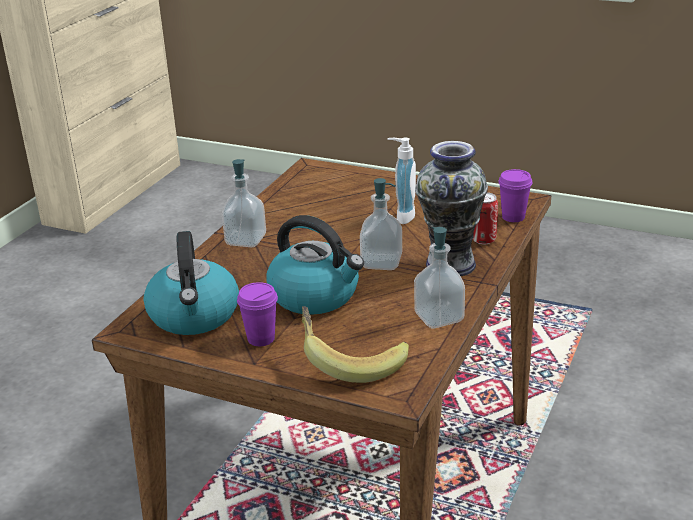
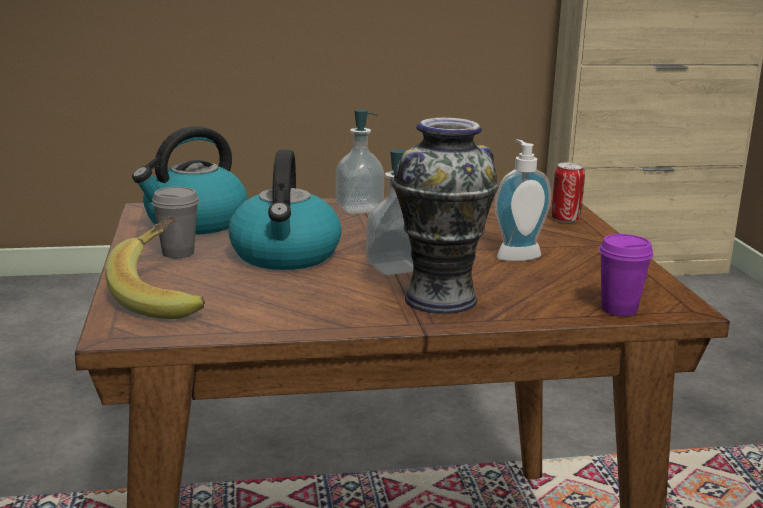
camera: 55 degrees right, 10 degrees down
purple cup [237,282,278,346] -> grey cup [152,187,199,258]
soap dispenser [414,227,465,328] -> none
can [472,192,498,245] -> can moved to [552,162,585,223]

